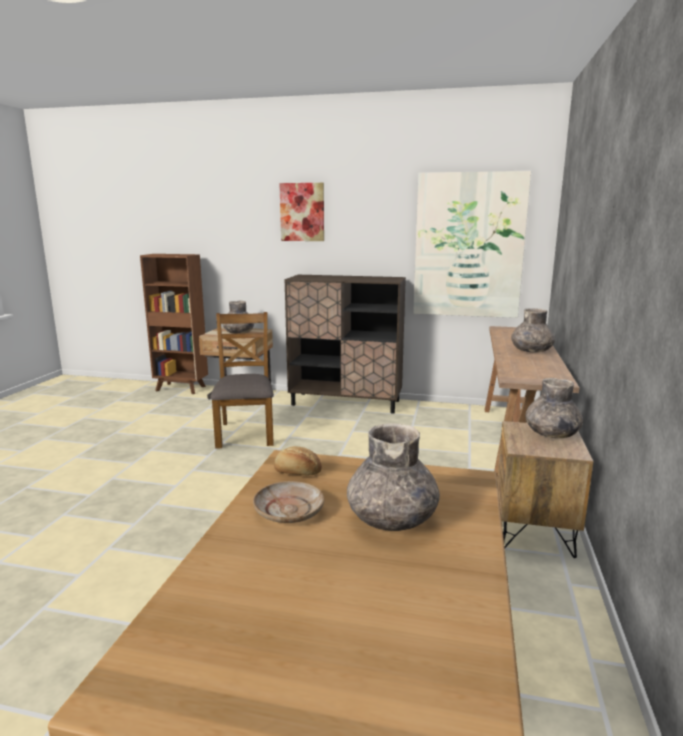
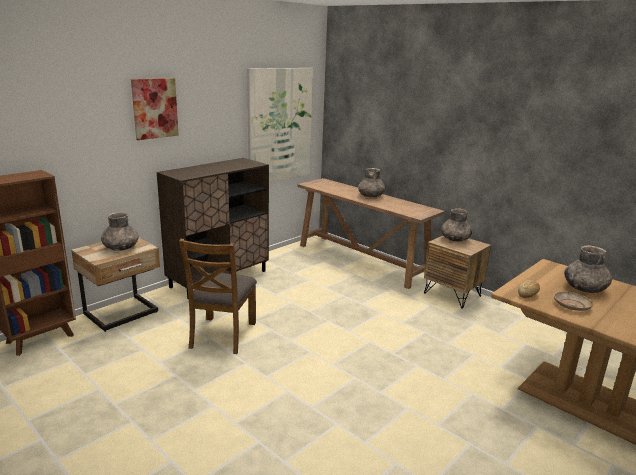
camera: 60 degrees left, 5 degrees up
brown chair [210,312,274,449] -> brown chair turned 105 degrees counterclockwise [179,239,257,354]

